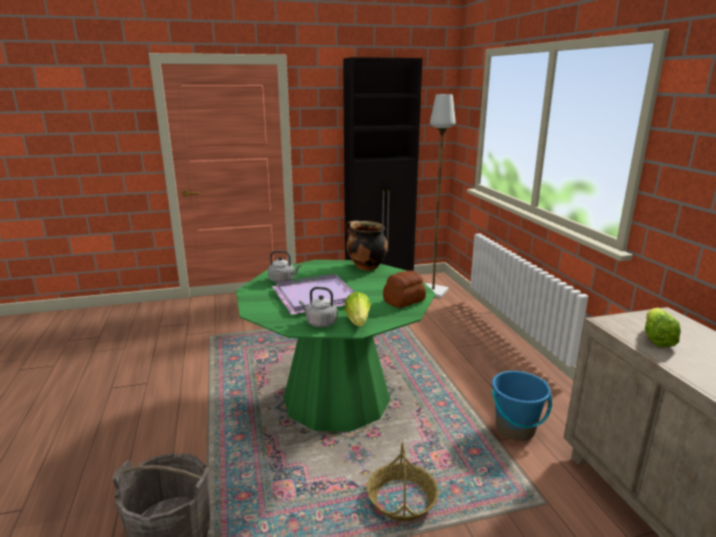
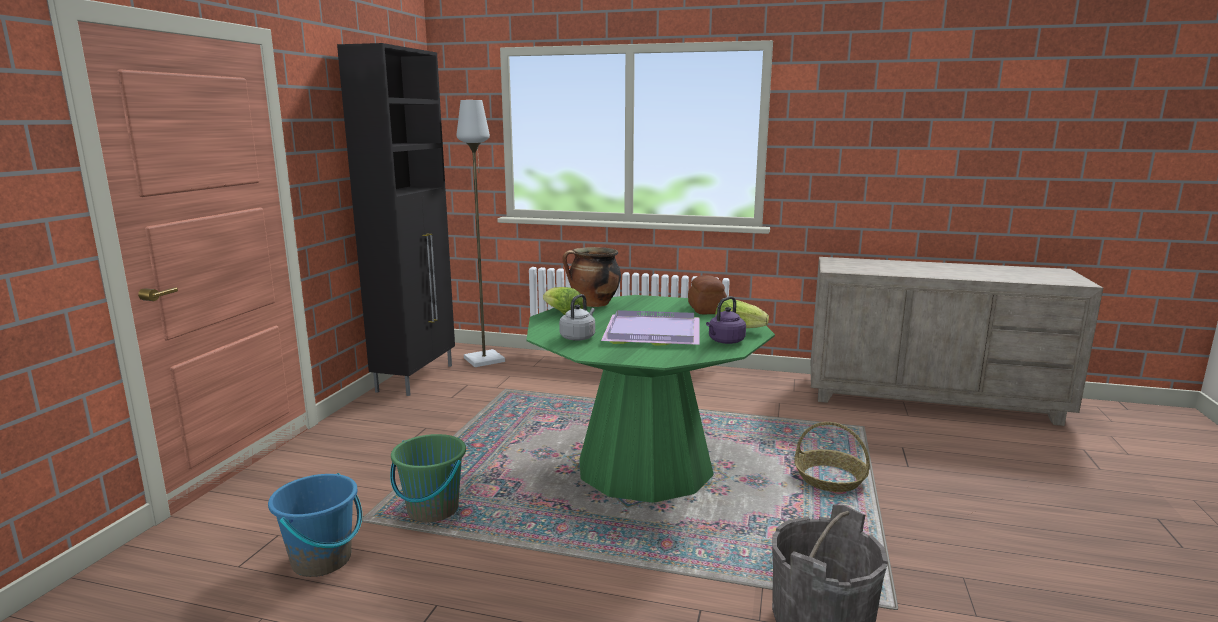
camera: 60 degrees left, 5 degrees down
grey kettle [299,287,337,327] -> purple kettle [706,296,746,344]
blue bucket [492,371,552,441] -> blue bucket moved to [268,473,362,577]
lettuce [645,308,681,347] -> lettuce moved to [543,287,583,315]
none -> green bucket [390,434,466,522]

